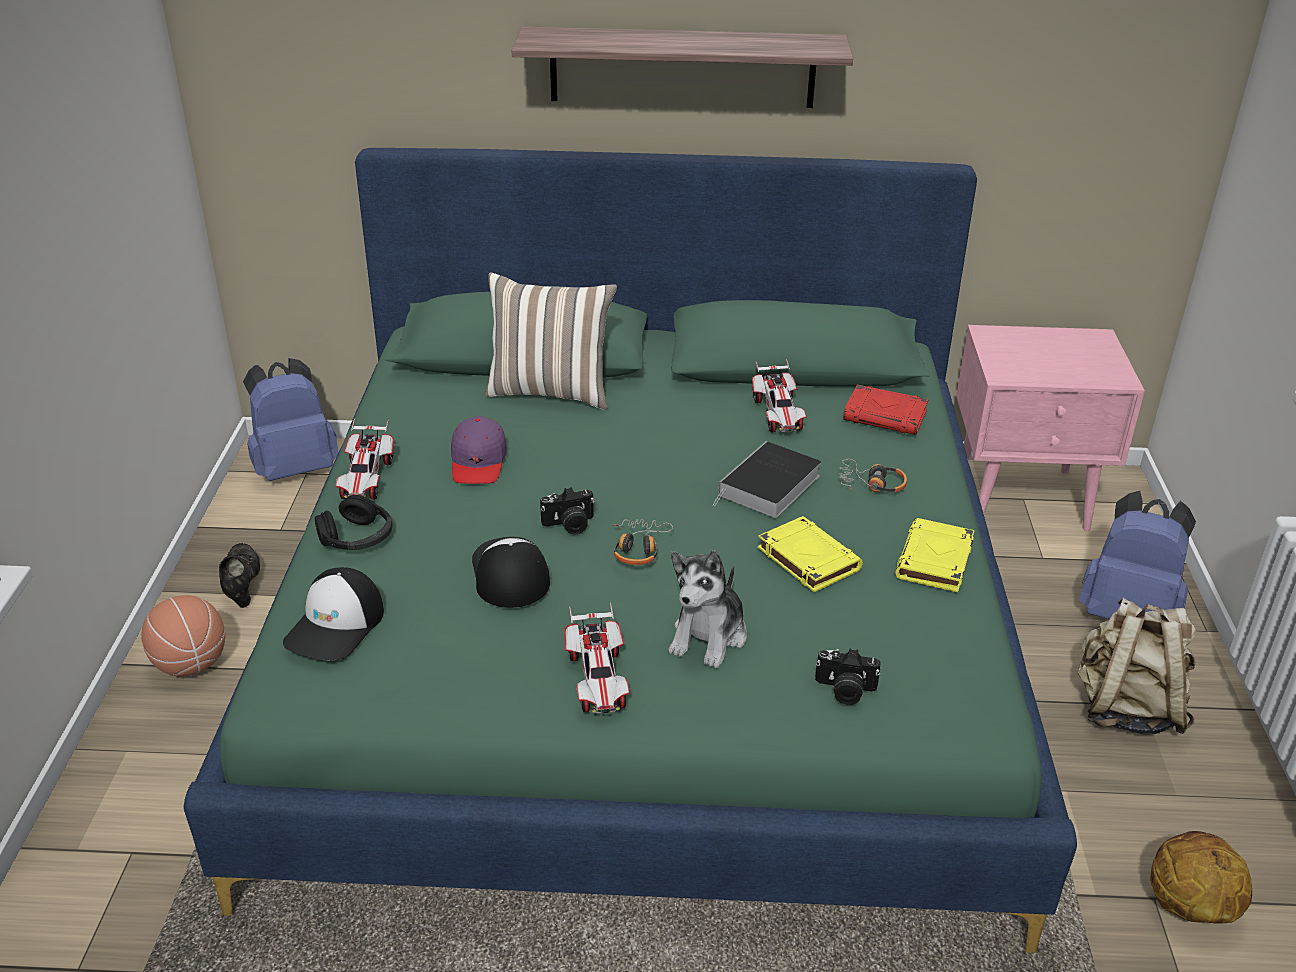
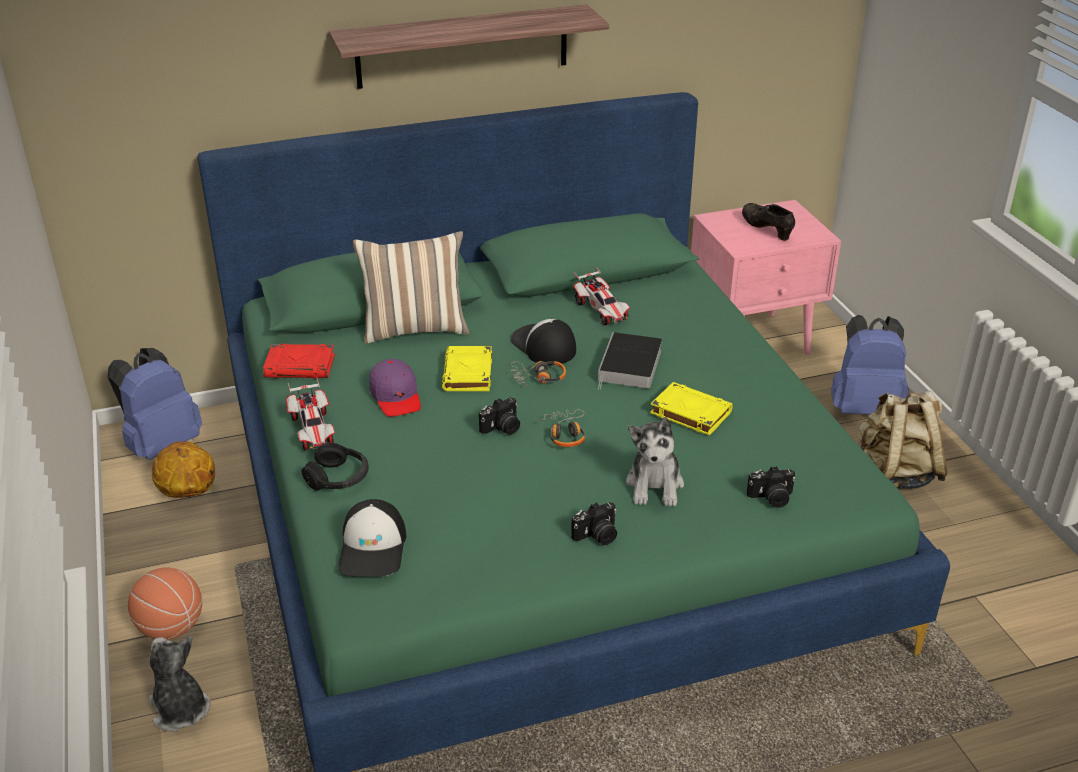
camera: 20 degrees left, 0 degrees up
black shoe [219,543,260,608] -> black shoe moved to [742,203,795,241]
cap [472,537,550,608] -> cap moved to [511,319,576,365]
toy car [565,603,630,714] -> camera [571,502,617,545]
headphones [839,459,907,492] -> headphones moved to [510,361,566,387]
red book [843,385,929,435] -> red book moved to [263,344,335,379]
yellow book [895,518,975,592] -> yellow book moved to [442,346,492,391]
basketball [1150,831,1252,923] -> basketball moved to [152,441,215,498]
none -> plush toy [149,636,210,732]

